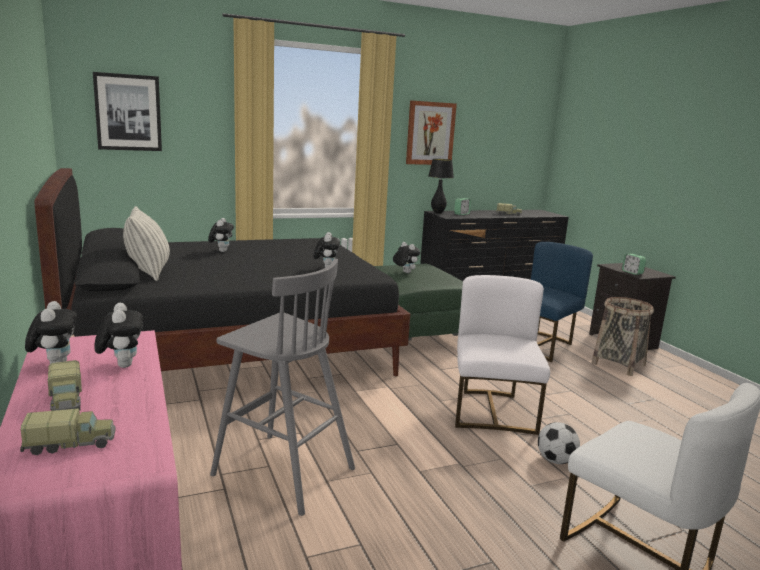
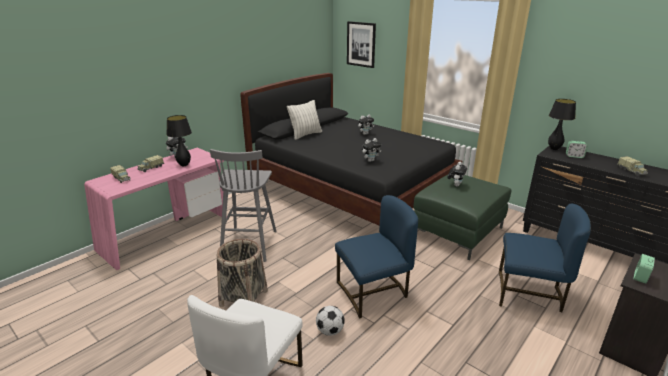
camera: 65 degrees right, 10 degrees up
plush toy [94,303,143,368] -> black table lamp [166,115,192,166]
picture [406,101,457,165] -> none
white chair [455,275,550,435] -> blue chair [335,195,418,319]
basket [592,297,654,376] -> basket moved to [217,239,268,307]

